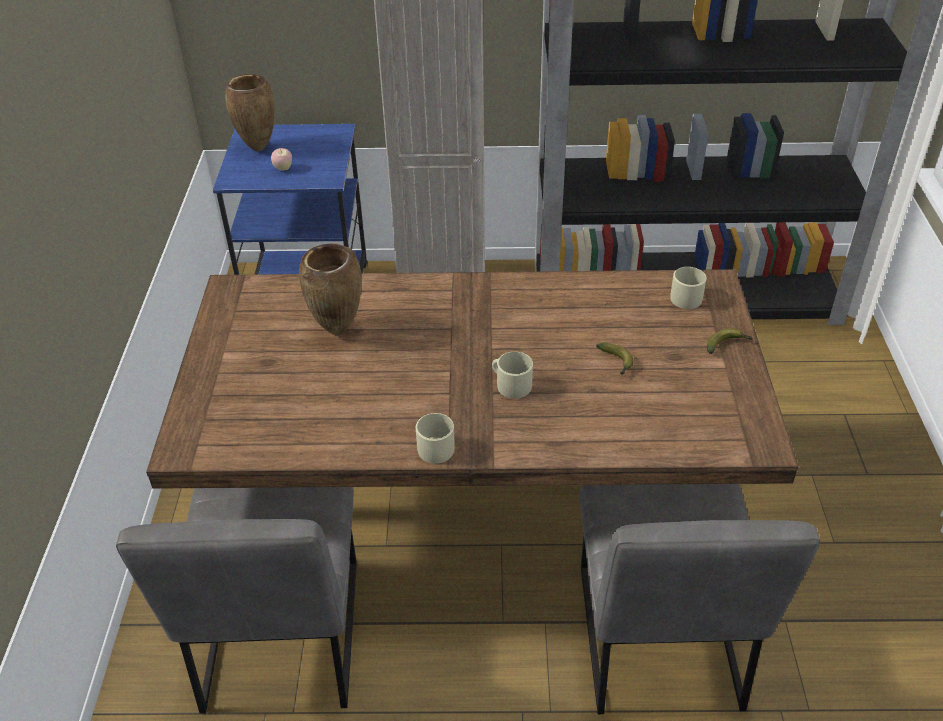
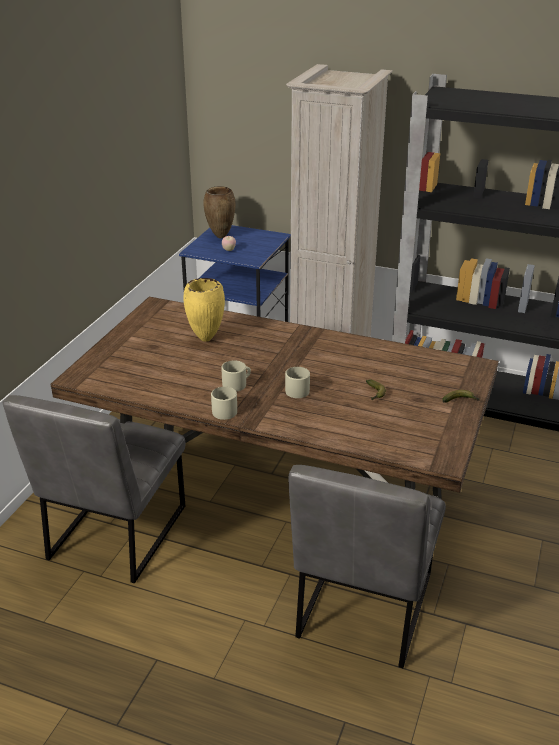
camera: 20 degrees right, 10 degrees down
brown vase [299,244,362,335] -> yellow vase [183,278,225,342]
beige mug [670,267,706,309] -> beige mug moved to [221,360,251,392]

